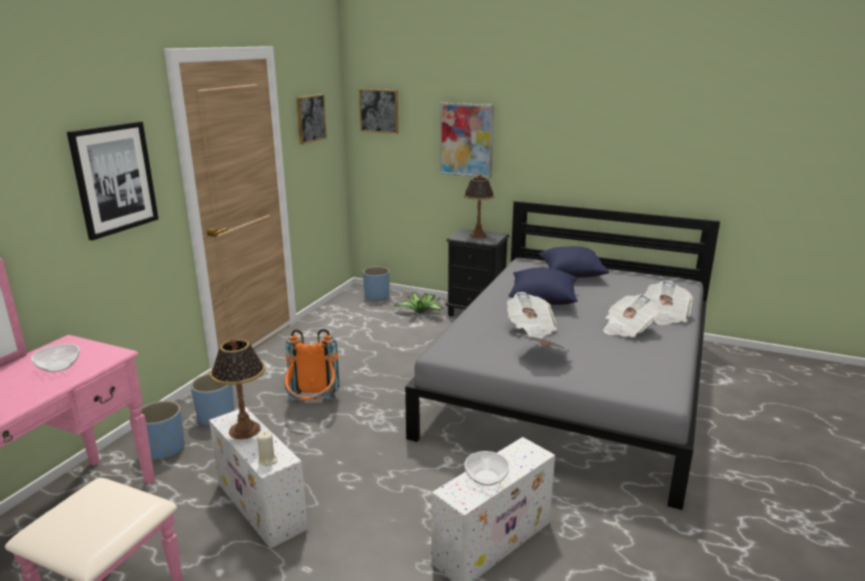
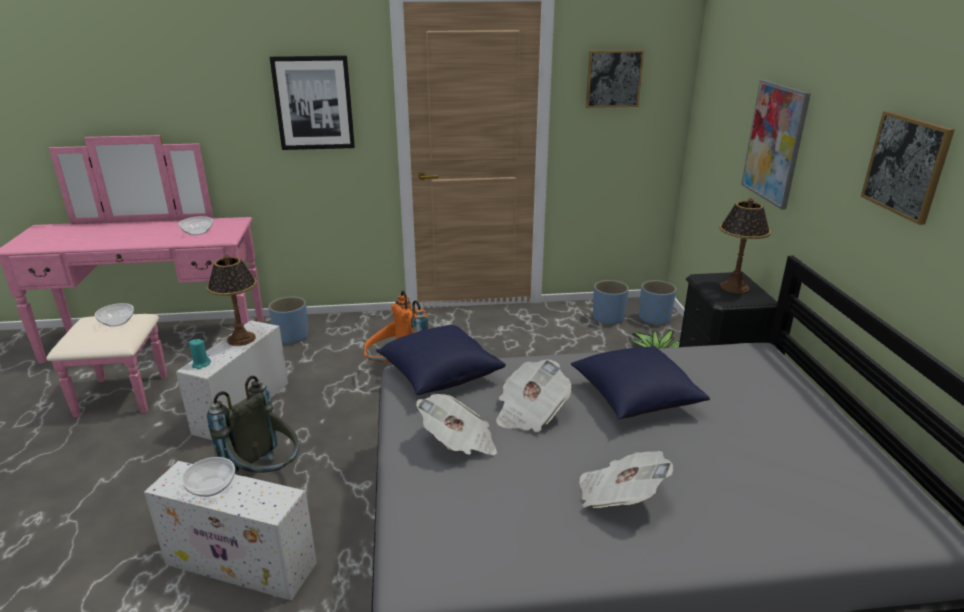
camera: 60 degrees right, 5 degrees up
blue planter [191,373,235,426] -> blue planter moved to [593,280,629,325]
beige candle [257,432,277,466] -> turquoise candle [189,339,211,369]
picture [359,89,398,134] -> picture moved to [861,111,955,225]
blue pillow [539,246,609,278] -> blue pillow moved to [376,325,506,395]
newspaper [645,280,693,325] -> none
none -> bowl [95,303,134,327]
none -> grey backpack [207,376,299,473]

